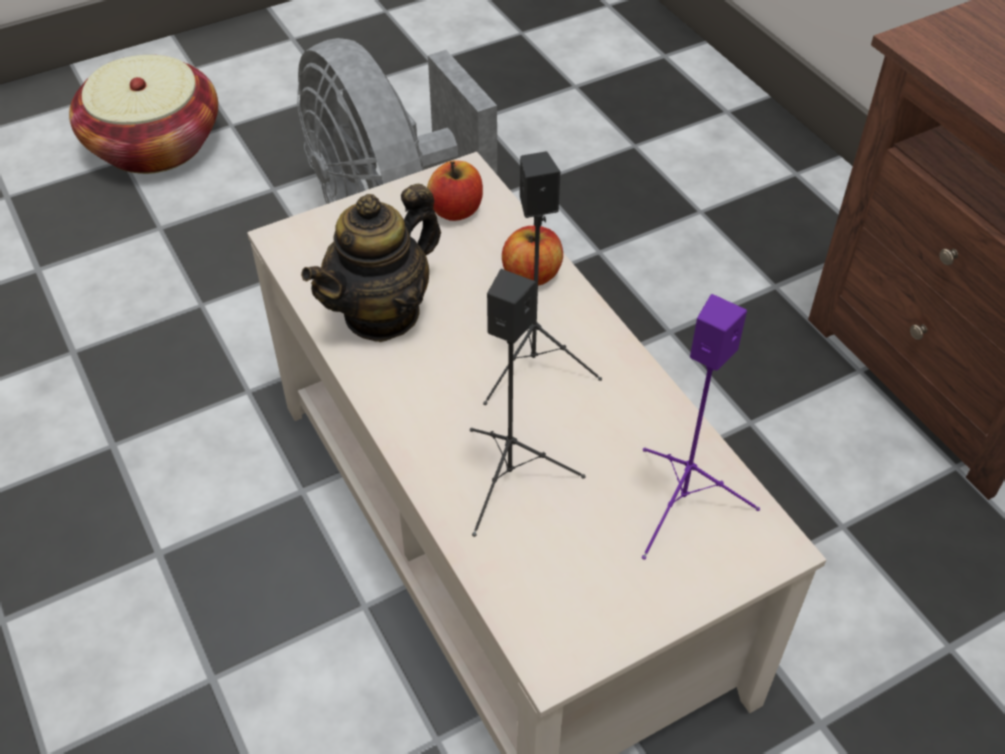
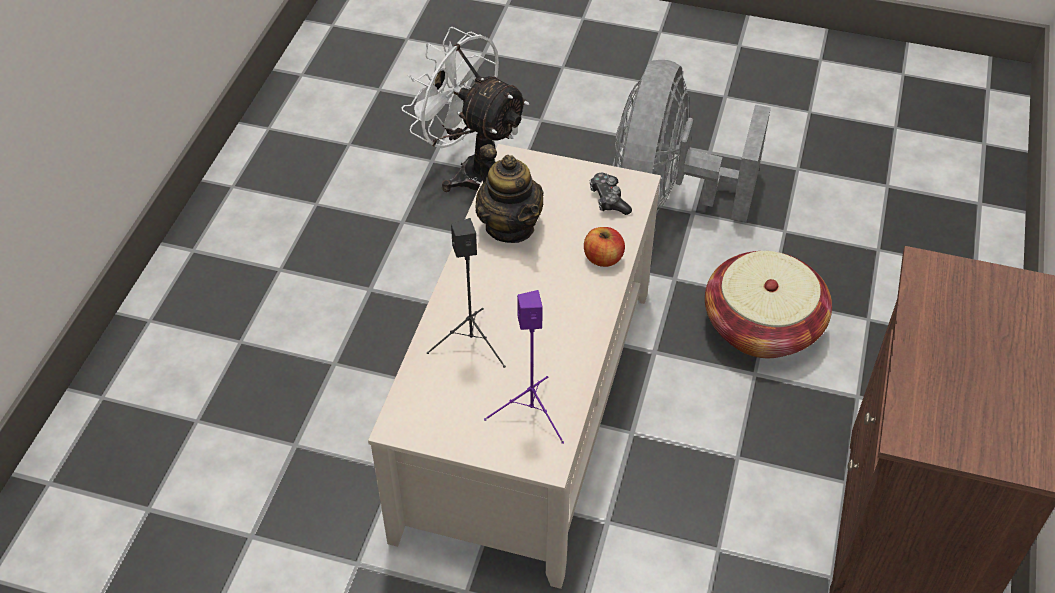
camera: 45 degrees right, 0 degrees up
basket [69,55,218,174] -> basket moved to [705,251,832,358]
teapot [301,184,441,342] -> teapot turned 120 degrees counterclockwise [476,144,544,243]
apple [427,160,483,221] -> game controller [590,173,632,215]
black speaker [483,151,602,405] -> none
none -> white fan [402,27,529,192]

